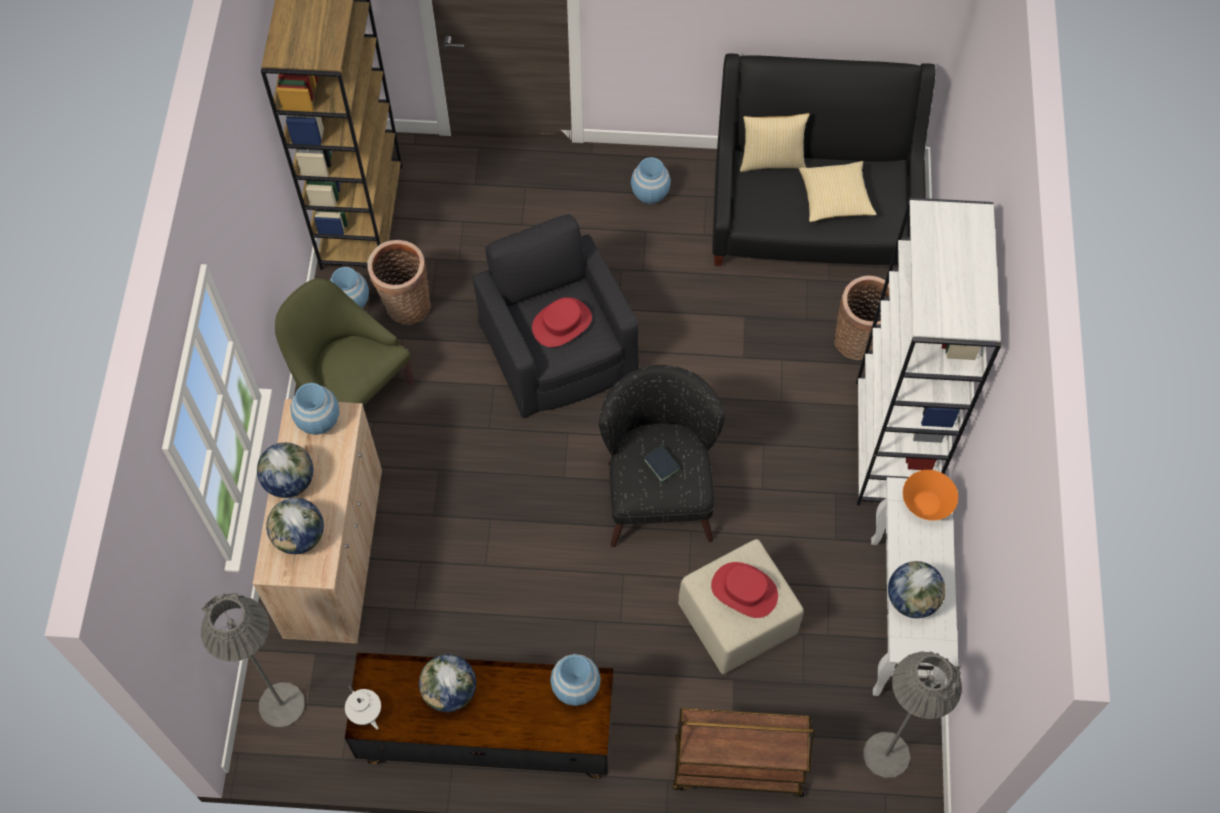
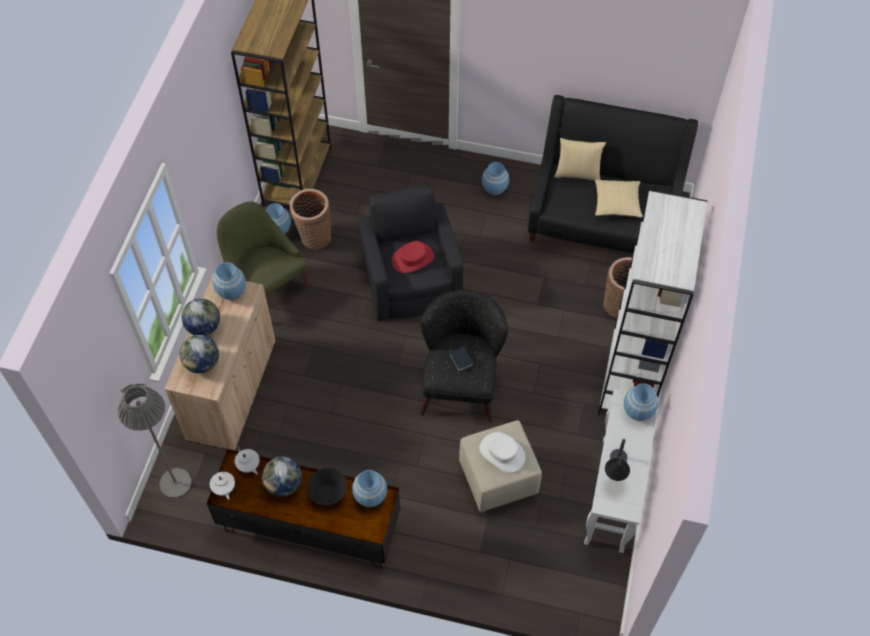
camera: 10 degrees right, 5 degrees down
brown cart [673,708,815,798] -> none
red hat [711,562,778,618] -> white hat [480,432,525,473]
grey floor lamp [863,651,962,779] -> none
globe [888,561,946,618] -> table lamp [605,439,630,481]
orange bowl [903,470,958,520] -> blue vase [624,383,658,421]
none -> white teapot [235,446,260,475]
none -> black bowl [307,468,347,505]

